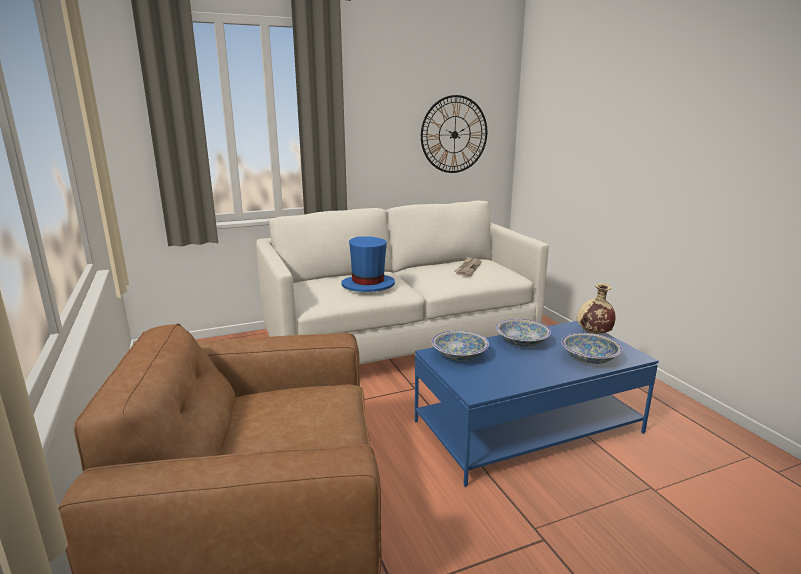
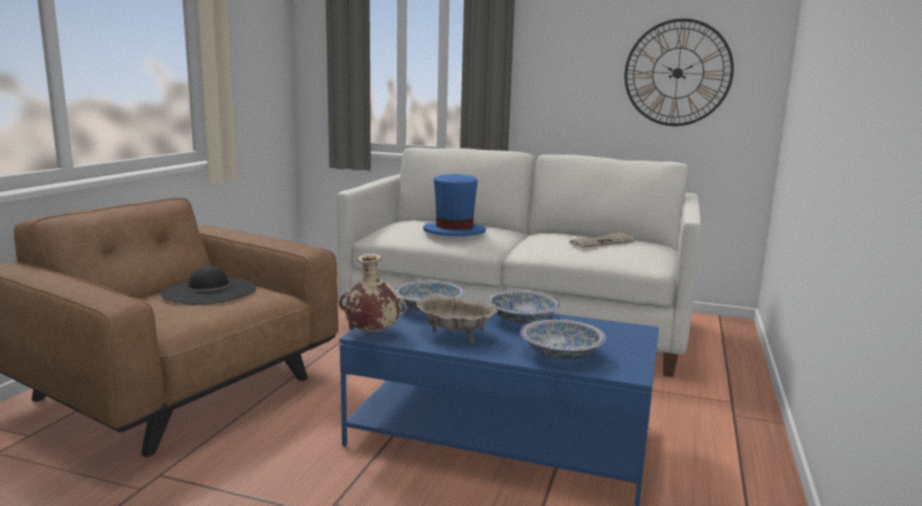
camera: 40 degrees right, 5 degrees down
beige vase [577,283,616,334] -> beige vase moved to [339,254,406,333]
none -> black hat [161,266,256,305]
none -> beige bowl [416,295,498,343]

